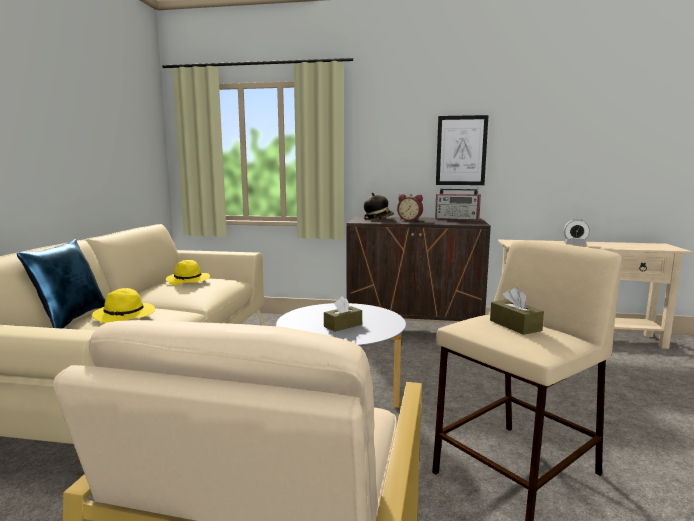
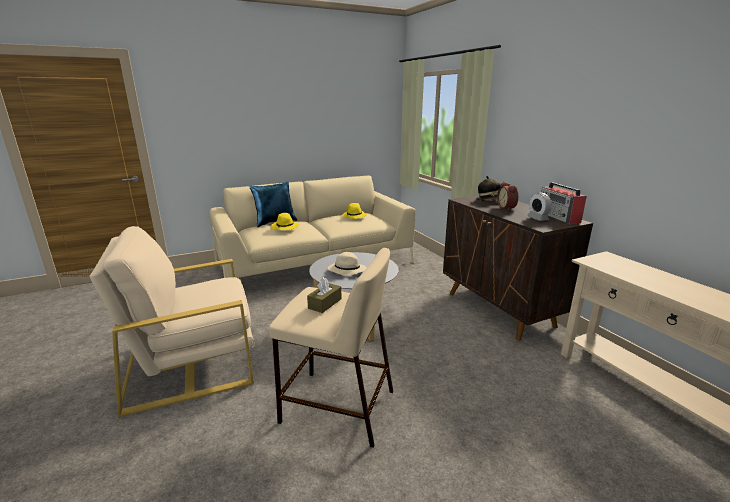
camera: 55 degrees right, 10 degrees up
brown tissue box [324,296,362,332] -> beige hat [327,252,367,277]
picture [436,115,488,185] -> none
alarm clock [563,219,590,245] -> alarm clock moved to [527,193,551,221]

